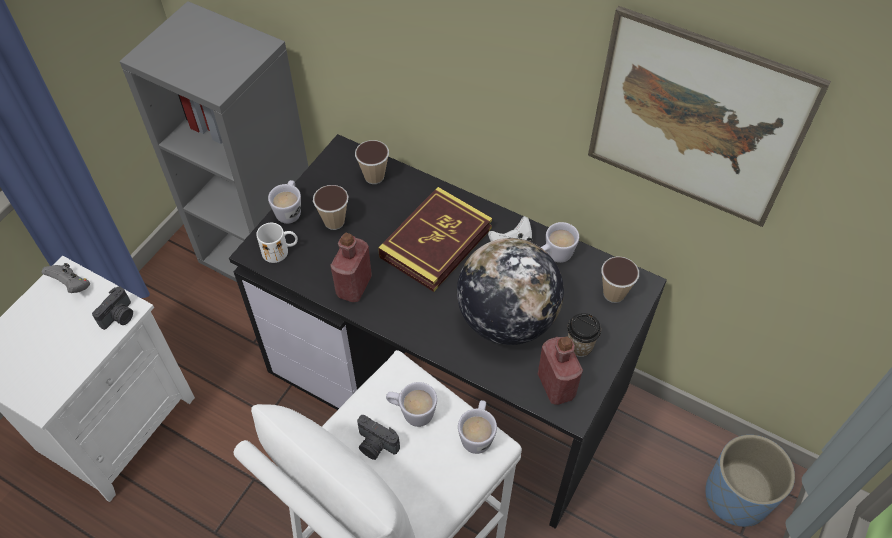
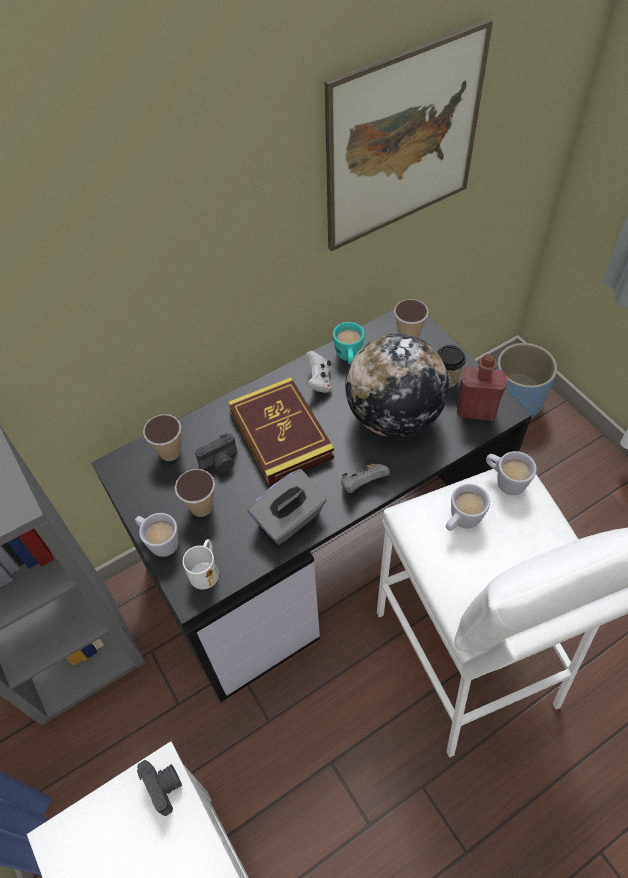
camera: 60 degrees left, 0 degrees up
grey game controller [42,263,90,293] -> grey game controller moved to [341,464,390,493]
red bottle [330,233,372,302] -> grey tissue box [248,469,327,545]
camera [357,415,400,460] -> camera moved to [195,433,237,473]
white mug [541,222,579,263] -> turquoise mug [333,322,364,364]

